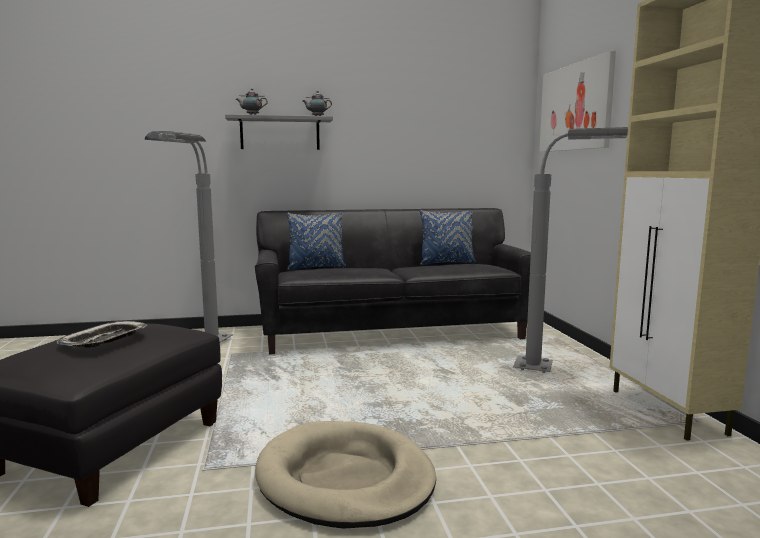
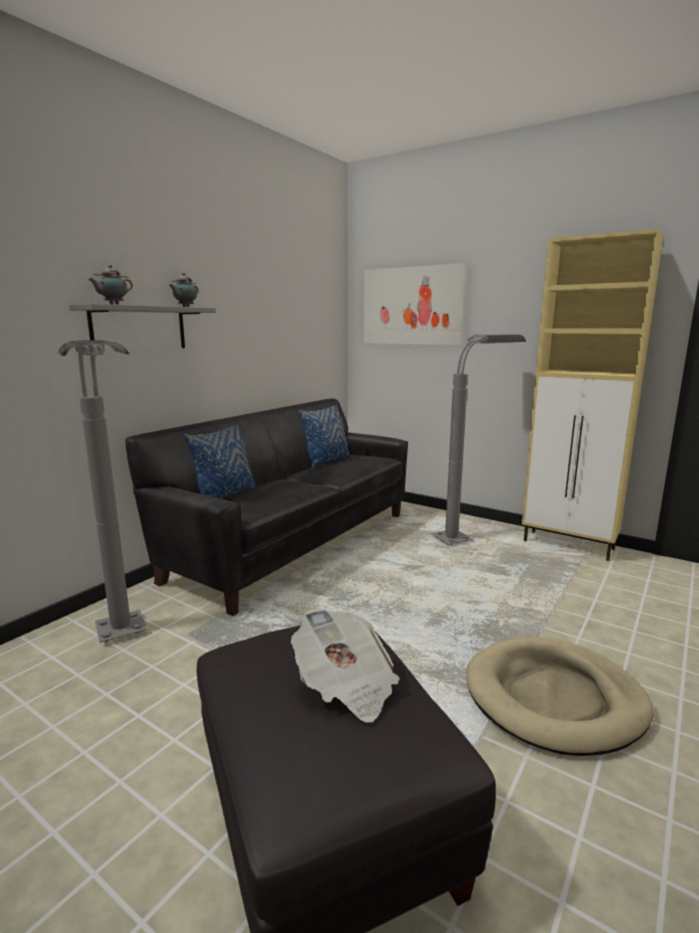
camera: 45 degrees left, 5 degrees up
tray [57,321,147,348] -> newspaper [291,608,400,722]

